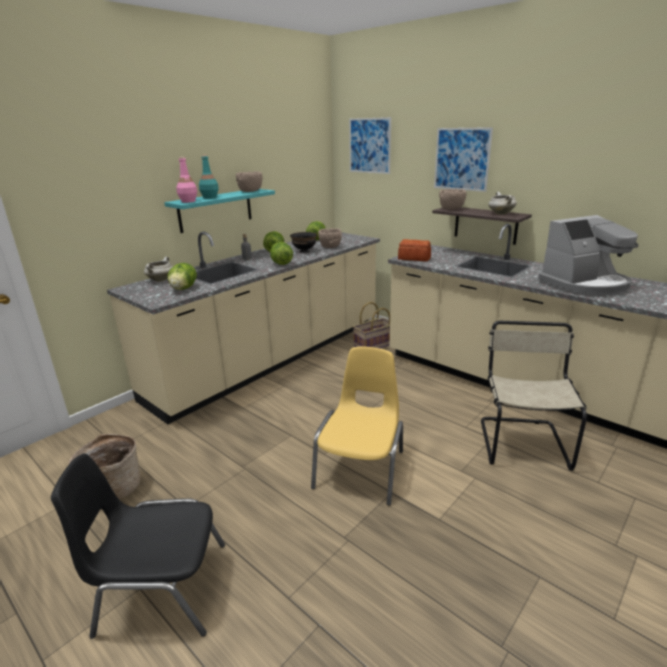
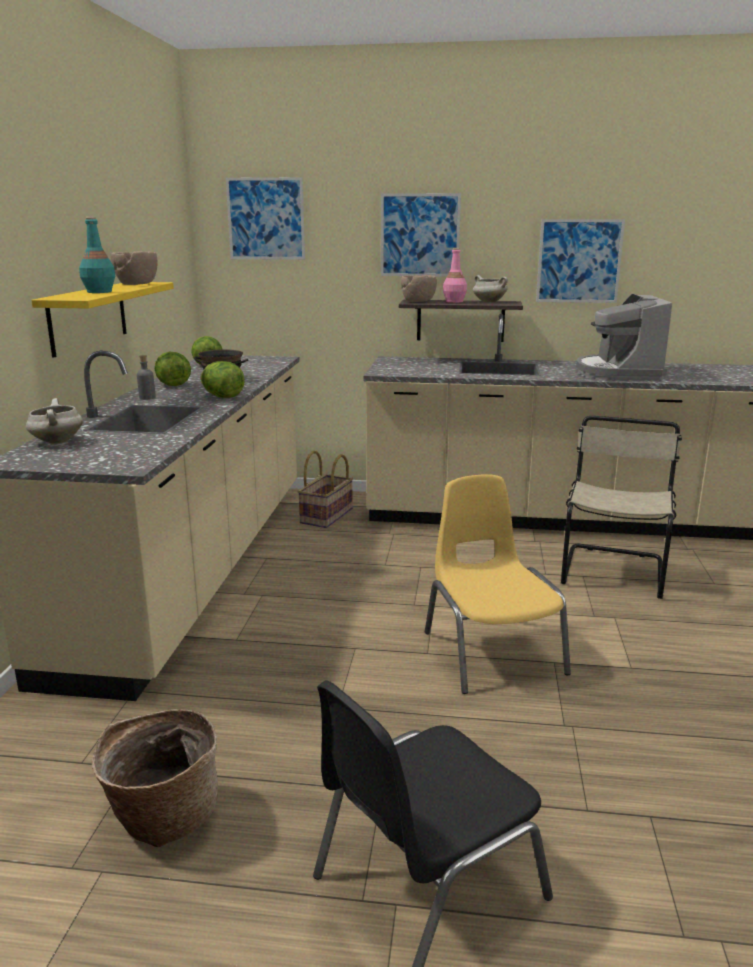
camera: 35 degrees left, 5 degrees down
turquoise shelf [164,189,275,233] -> yellow shelf [31,282,174,358]
lettuce [168,263,197,290] -> none
pink bottle [176,157,197,203] -> pink bottle moved to [443,248,467,303]
brown bowl [318,228,342,248] -> none
bread [398,239,431,262] -> none
beige chair [481,321,587,471] -> beige chair turned 45 degrees clockwise [561,416,682,599]
coffee machine [538,215,638,296] -> coffee machine turned 150 degrees clockwise [576,294,672,380]
none -> picture [536,219,625,303]

